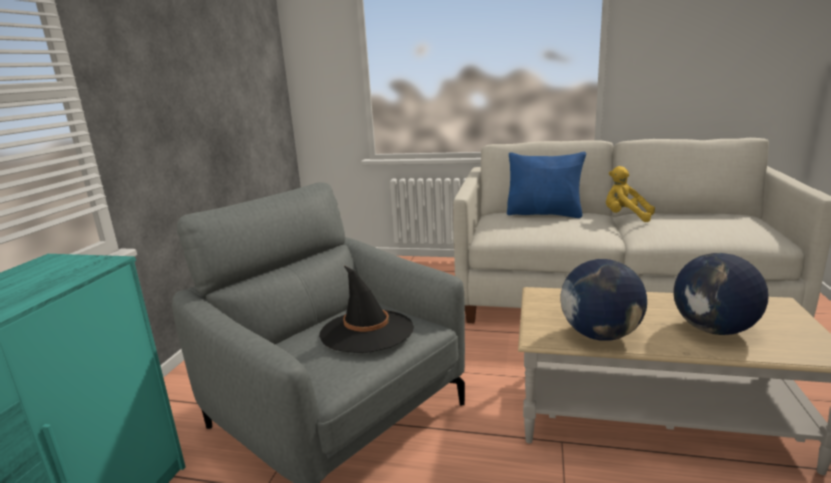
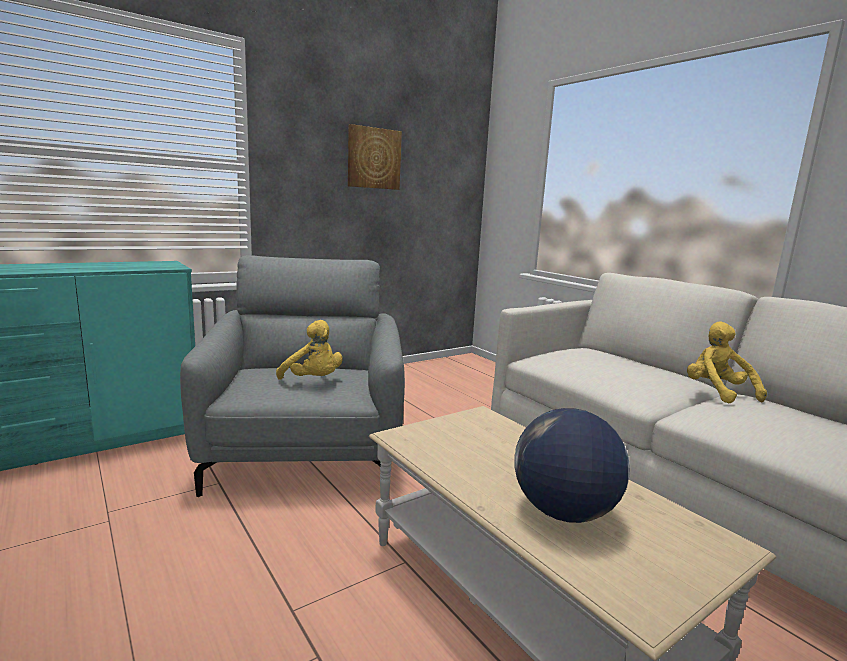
camera: 40 degrees right, 5 degrees down
black hat [319,266,414,353] -> yellow plush toy [276,320,343,379]
blue pillow [507,152,586,218] -> none
globe [560,259,647,341] -> none
none -> picture [348,124,402,190]

